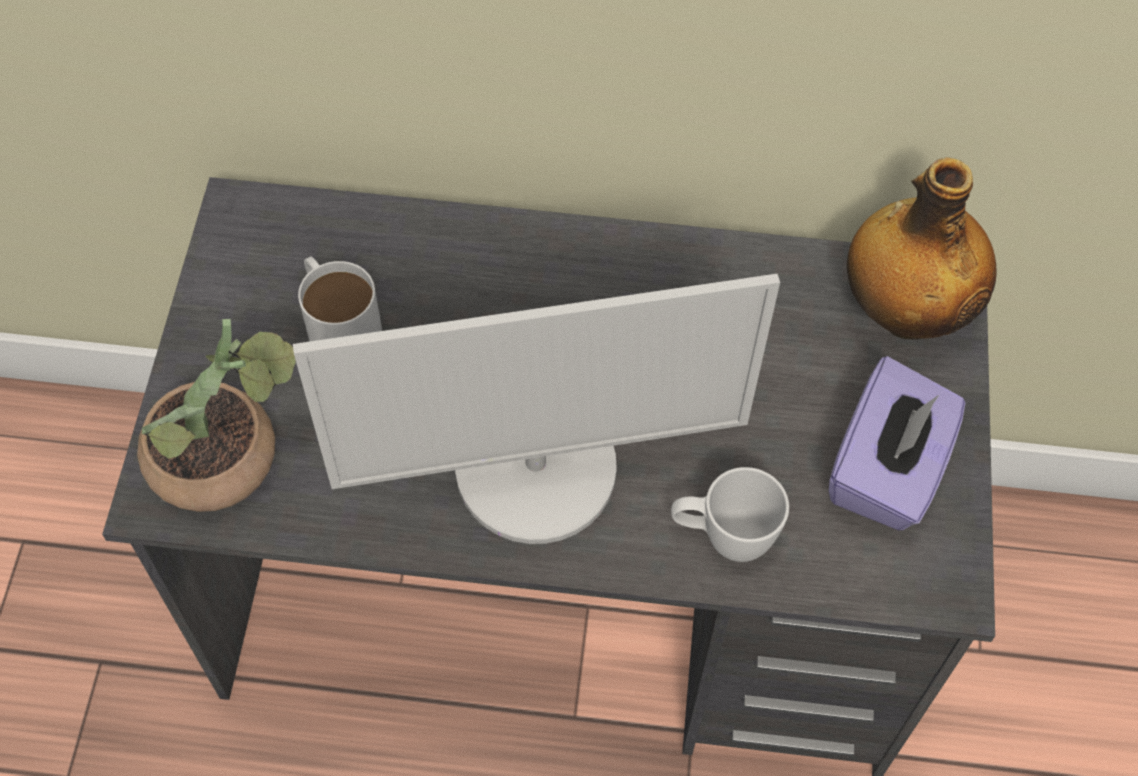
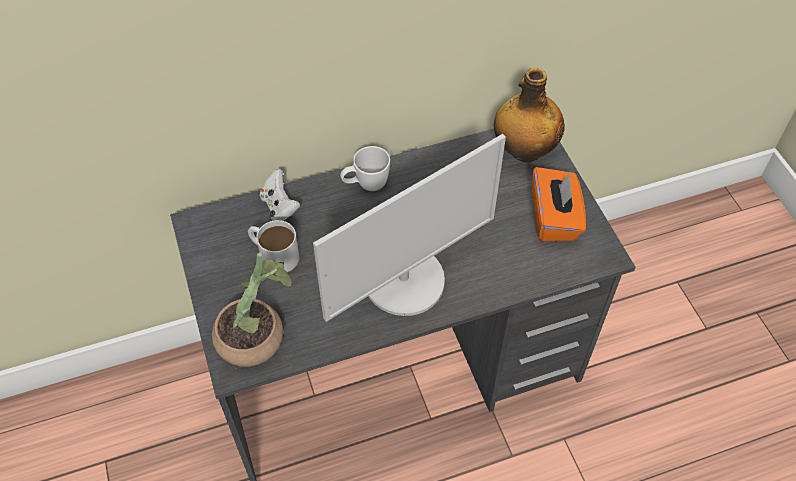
camera: 25 degrees left, 5 degrees down
white mug [671,467,789,562] -> white mug moved to [340,146,390,191]
purple tissue box [829,356,965,530] -> orange tissue box [532,167,586,241]
none -> white game controller [260,169,300,221]

